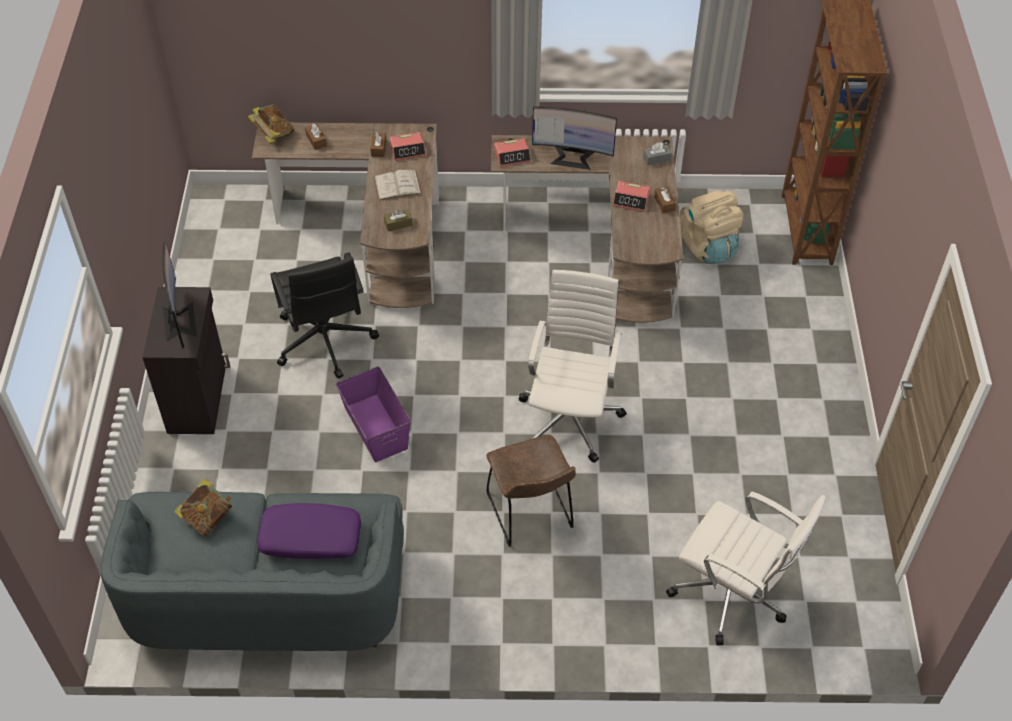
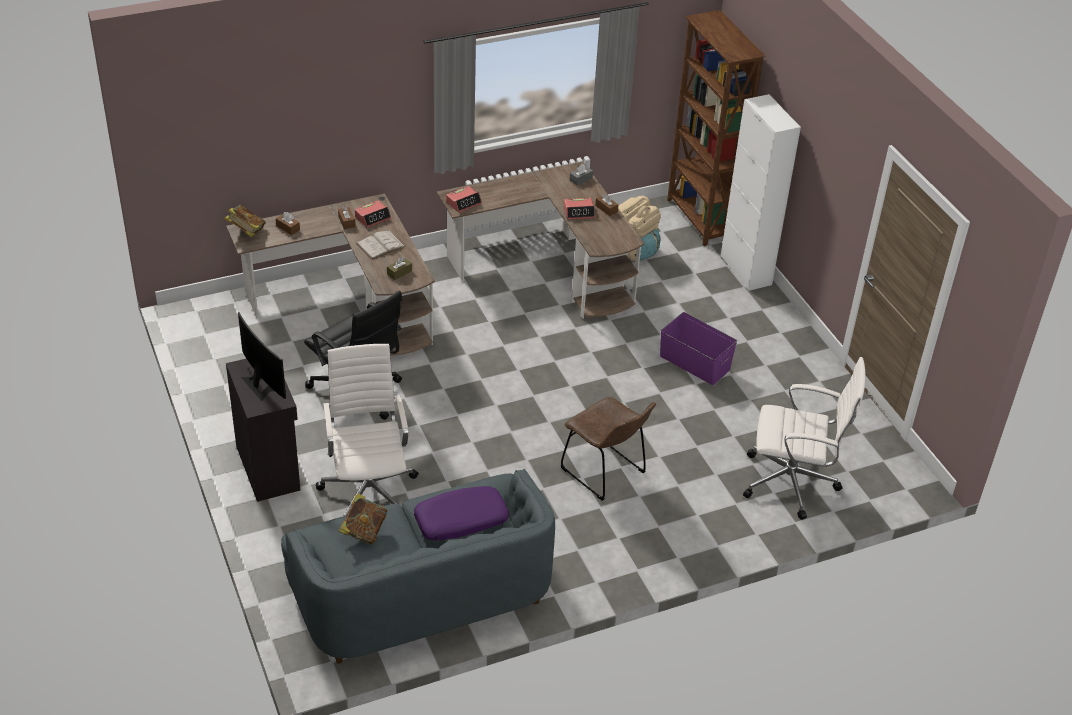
camera: 25 degrees left, 10 degrees down
purple storage box [336,366,411,462] -> purple storage box moved to [660,312,737,385]
white office chair [519,270,627,463] -> white office chair moved to [316,344,419,516]
monitor [532,107,617,170] -> none
none -> white cabinet [721,94,801,291]

